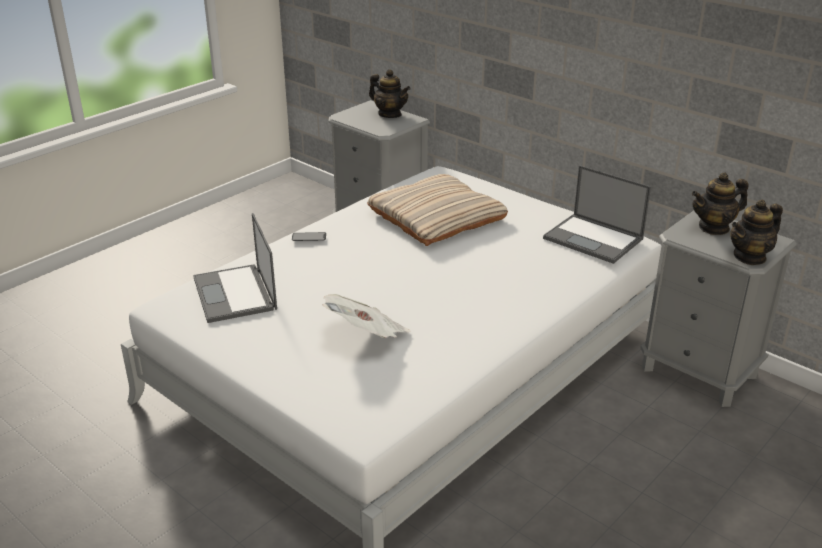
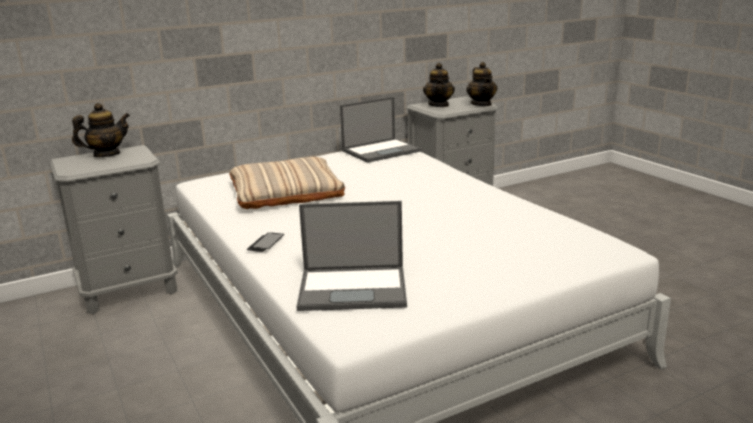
camera: 70 degrees left, 10 degrees down
newspaper [322,294,410,338] -> none

